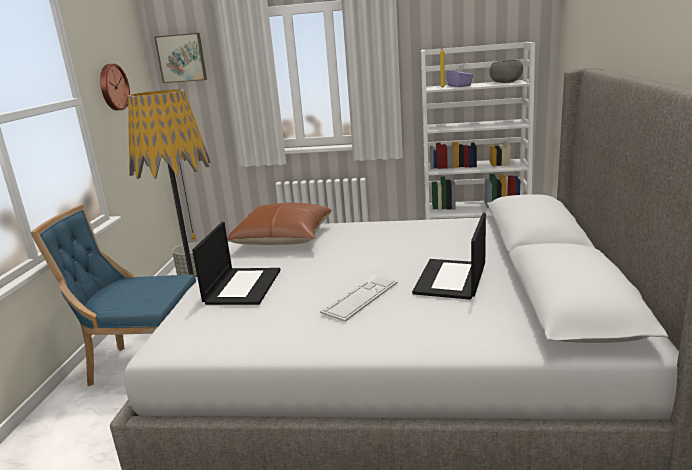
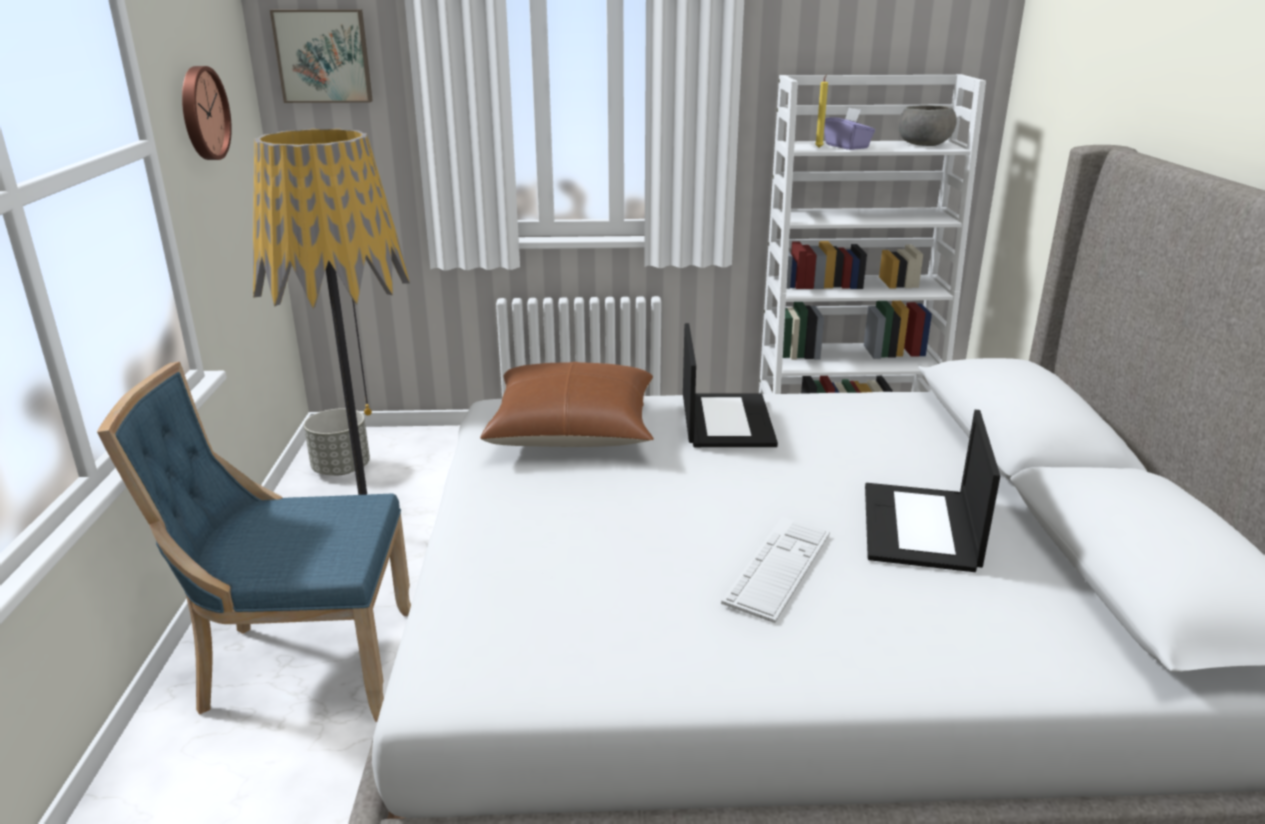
camera: 10 degrees left, 5 degrees up
laptop [192,222,281,305] -> laptop moved to [683,323,778,447]

